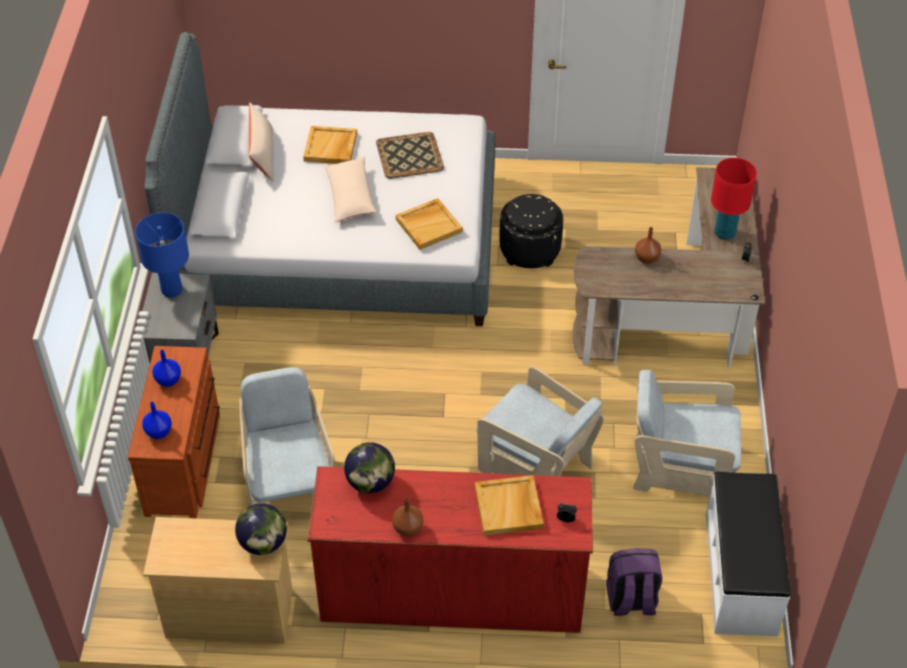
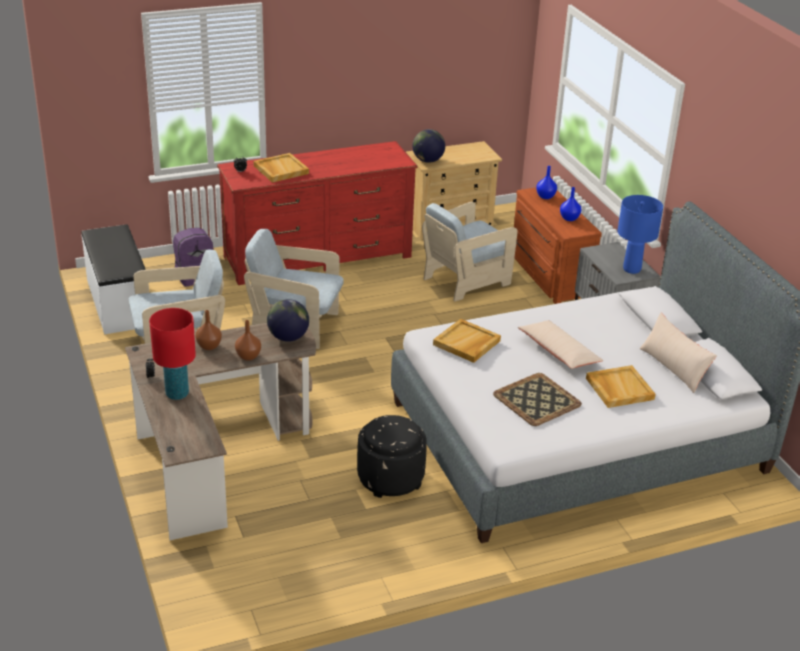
camera: 155 degrees right, 15 degrees down
beige armchair [239,367,336,505] -> beige armchair turned 90 degrees clockwise [422,202,518,301]
globe [344,442,395,493] -> globe moved to [267,299,309,342]
brown vase [392,497,423,537] -> brown vase moved to [195,310,222,350]

